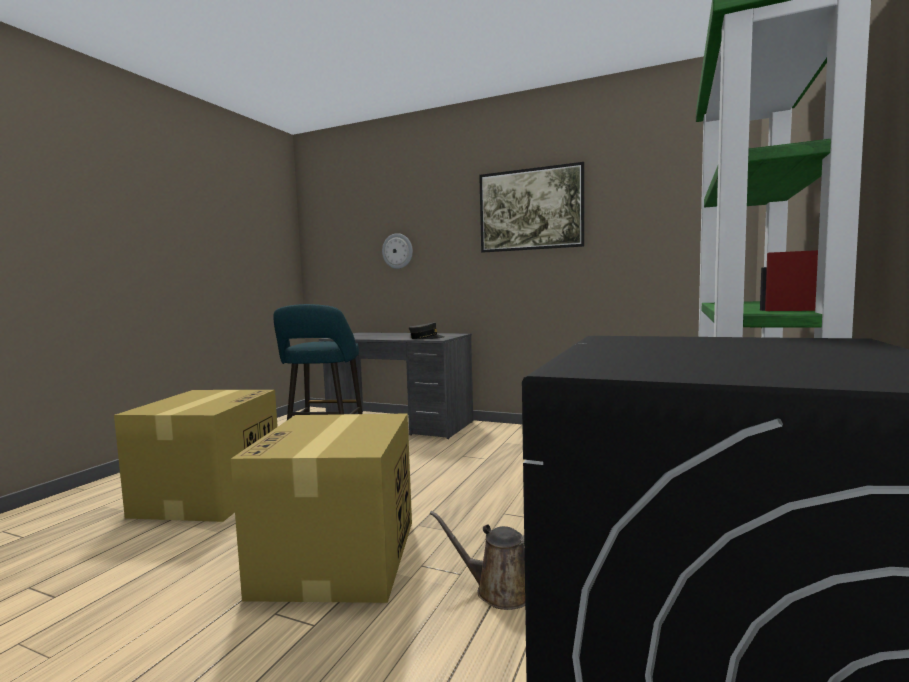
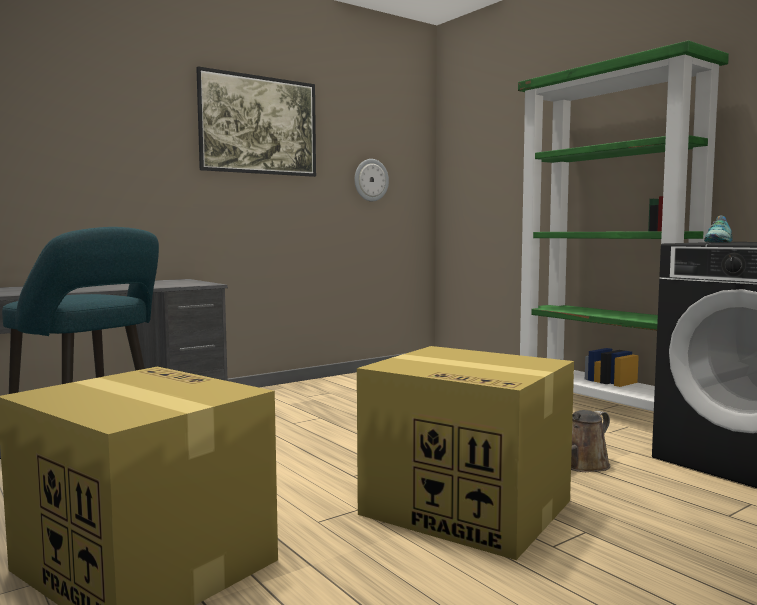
camera: 60 degrees left, 0 degrees up
wall clock [382,233,413,269] -> wall clock moved to [355,159,389,201]
grey cap [409,322,444,339] -> none
none -> shoe [704,216,733,242]

